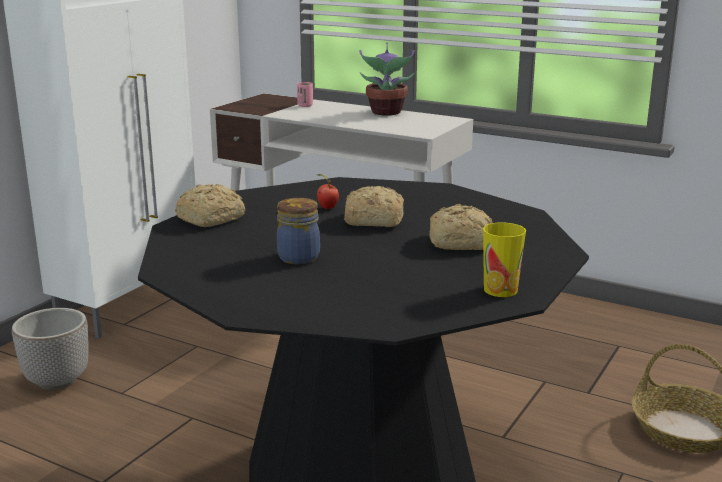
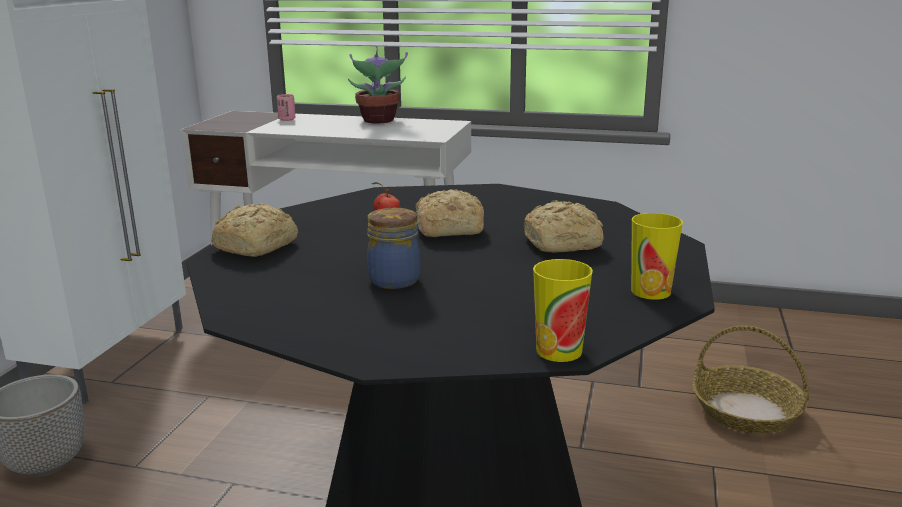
camera: 15 degrees left, 0 degrees up
none -> cup [533,259,593,362]

